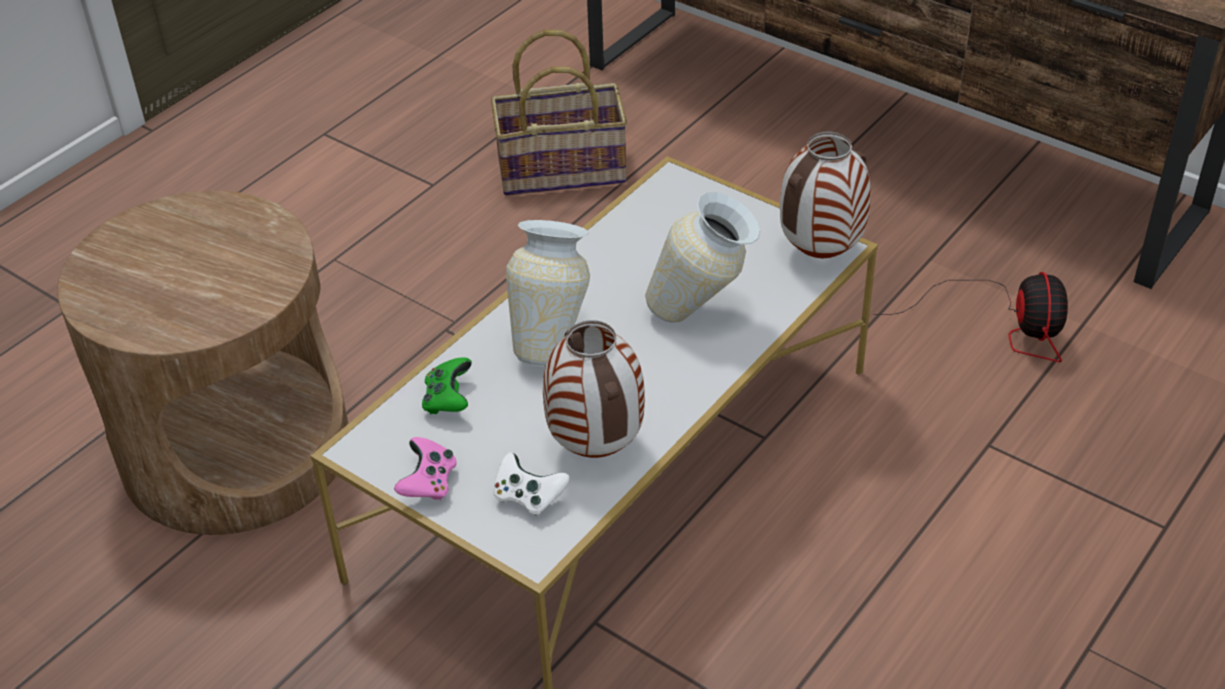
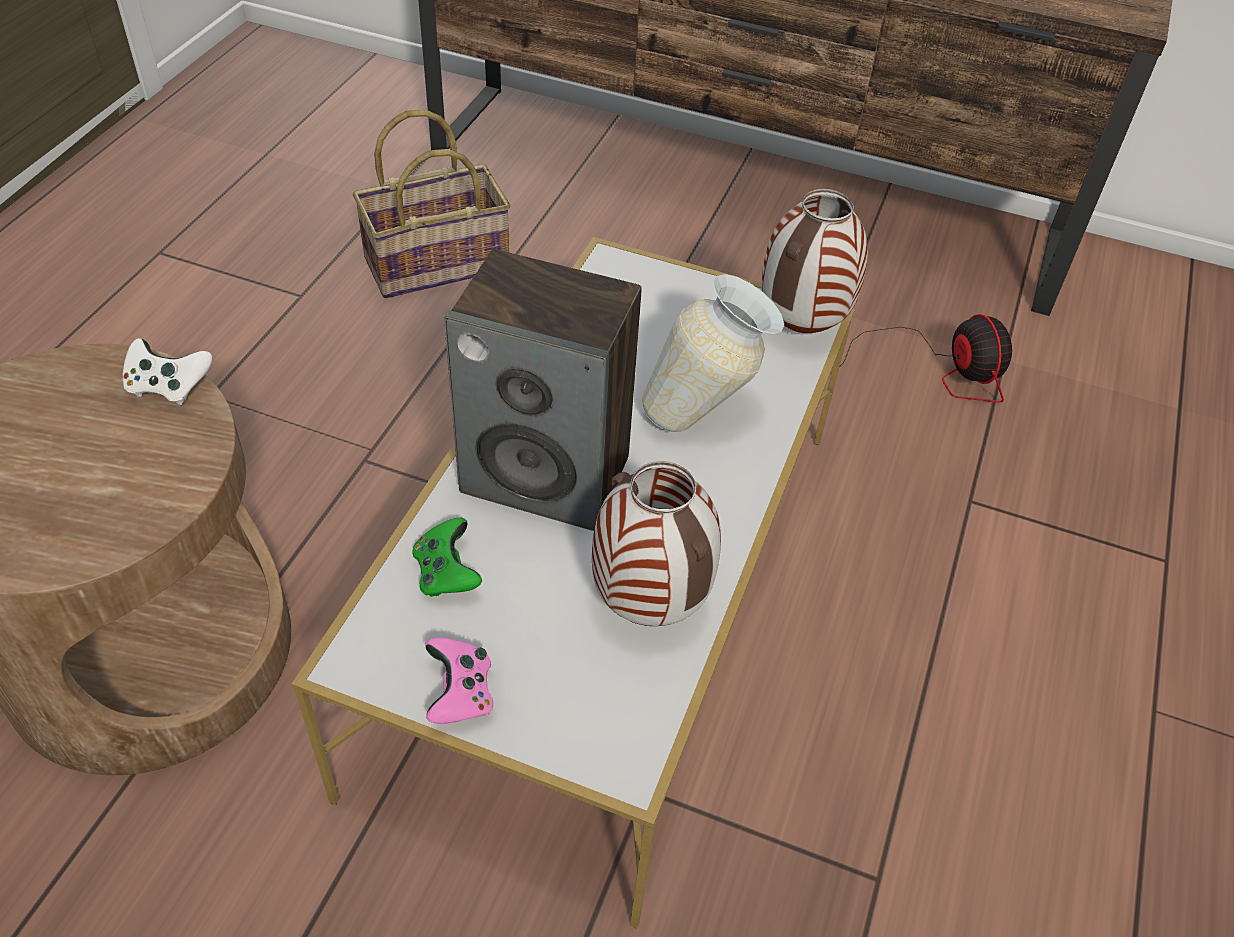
camera: 20 degrees left, 5 degrees up
white game controller [494,452,569,517] -> white game controller moved to [123,338,212,405]
vase [506,220,590,366] -> speaker [444,249,641,531]

